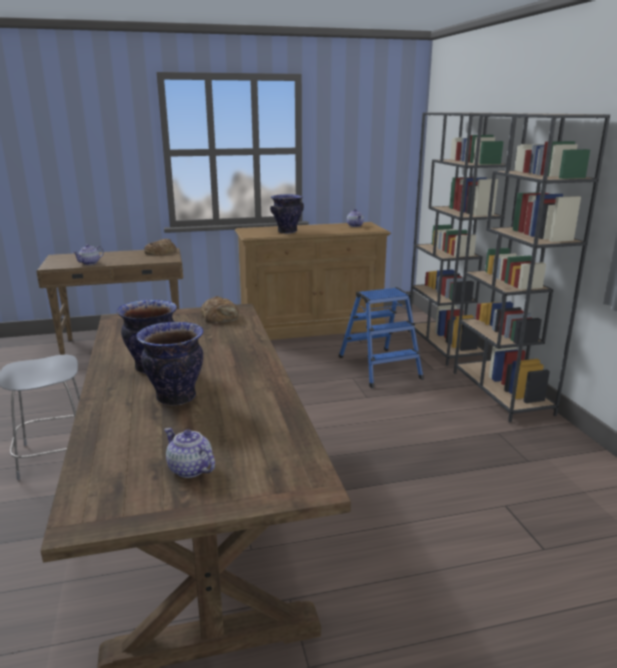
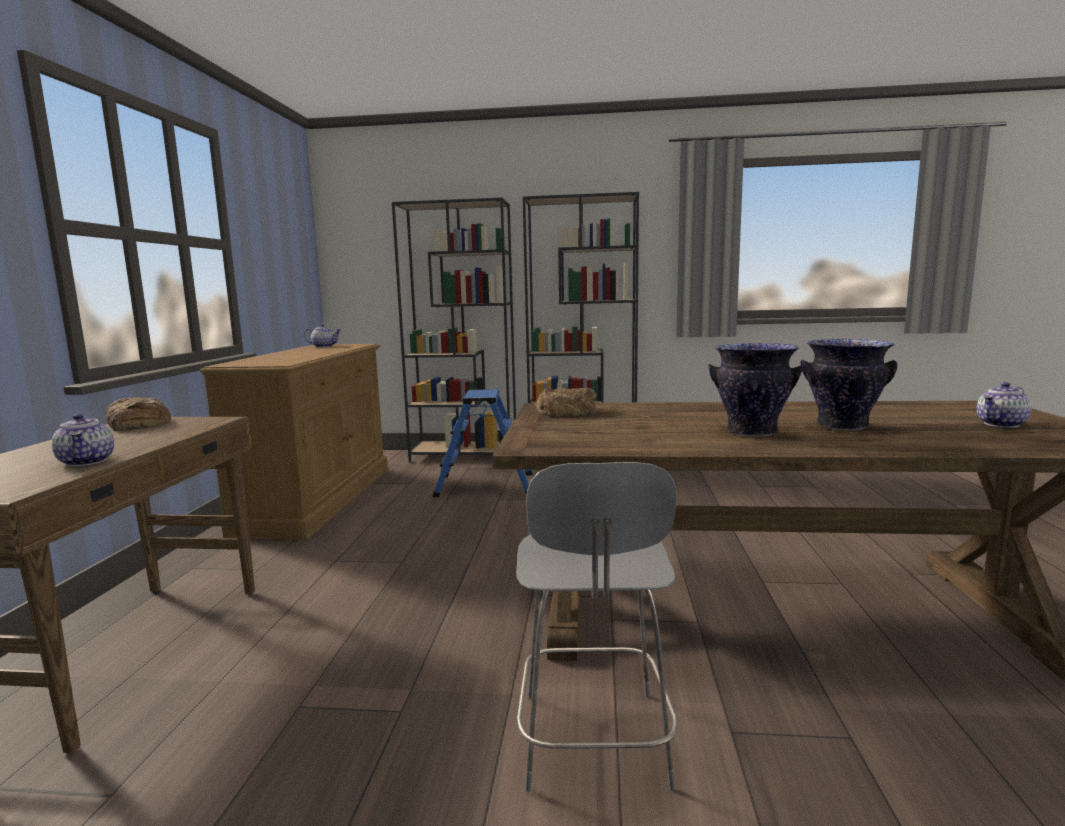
camera: 70 degrees left, 10 degrees down
vase [270,194,304,234] -> none

